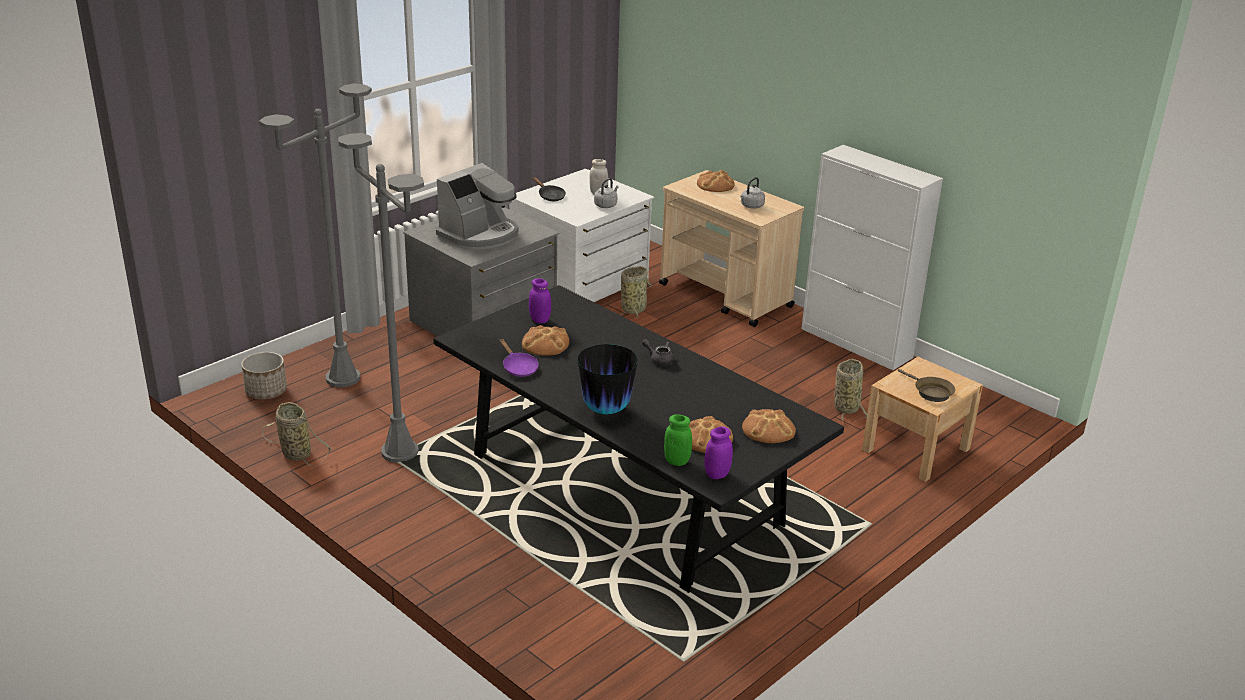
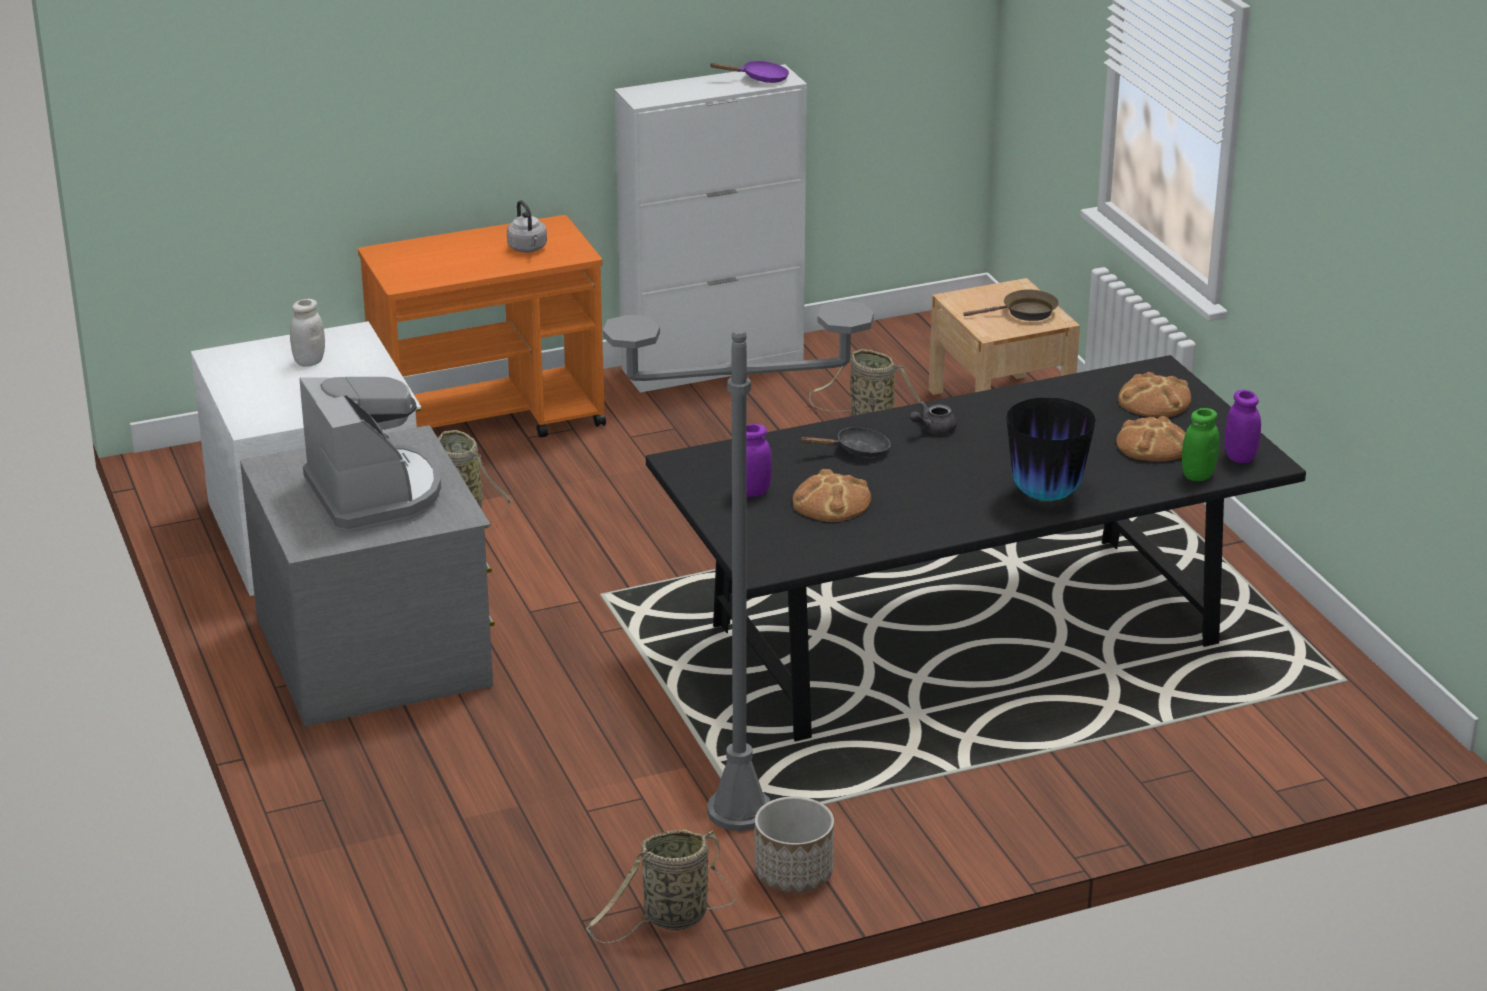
camera: 65 degrees left, 0 degrees up
planter [241,352,287,400] -> planter moved to [755,796,834,893]
grey floor lamp [259,83,372,387] -> none
purple frying pan [499,339,539,377] -> purple frying pan moved to [709,61,789,83]
black frying pan [533,177,566,201] -> black frying pan moved to [800,427,890,457]
grey kettle [594,178,619,208] -> none
beige cart [659,170,804,327] -> orange cart [358,215,606,438]
bread [697,170,735,192] -> none

